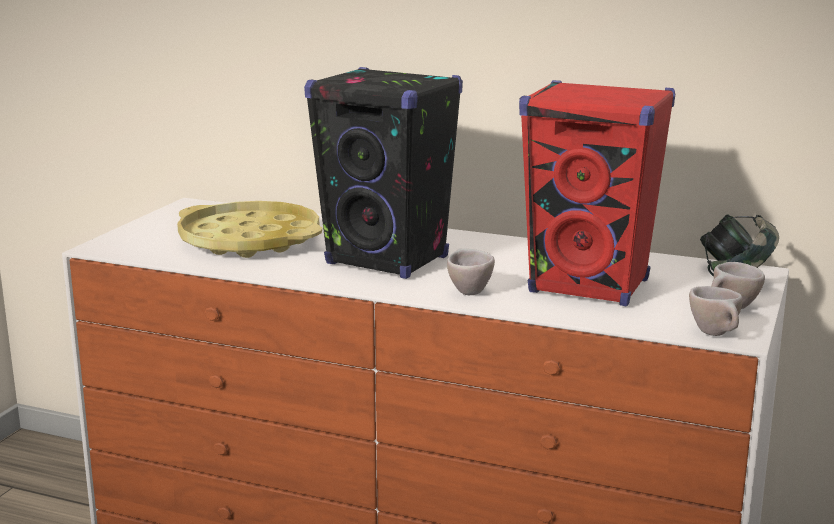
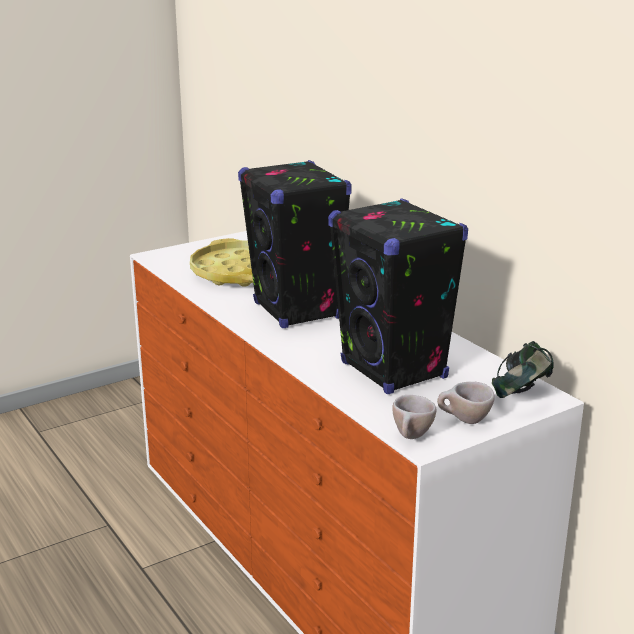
camera: 35 degrees right, 5 degrees up
beige cup [447,248,495,295] -> none
red speaker [519,80,675,306] -> black speaker [328,198,468,394]

